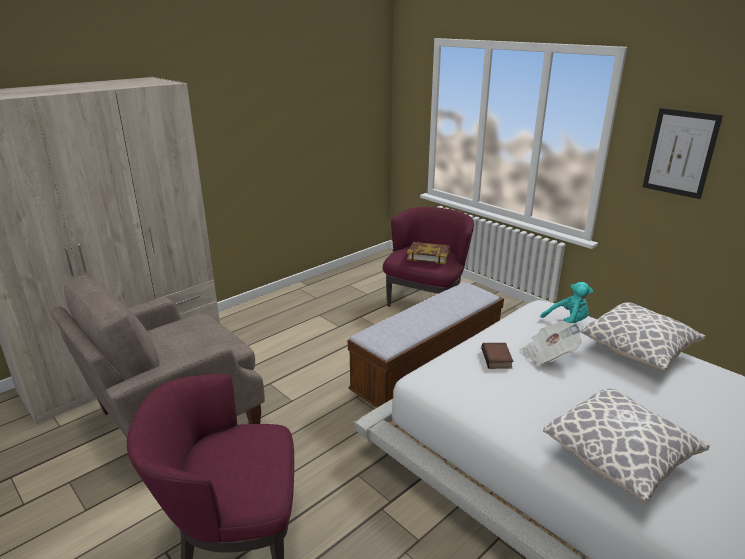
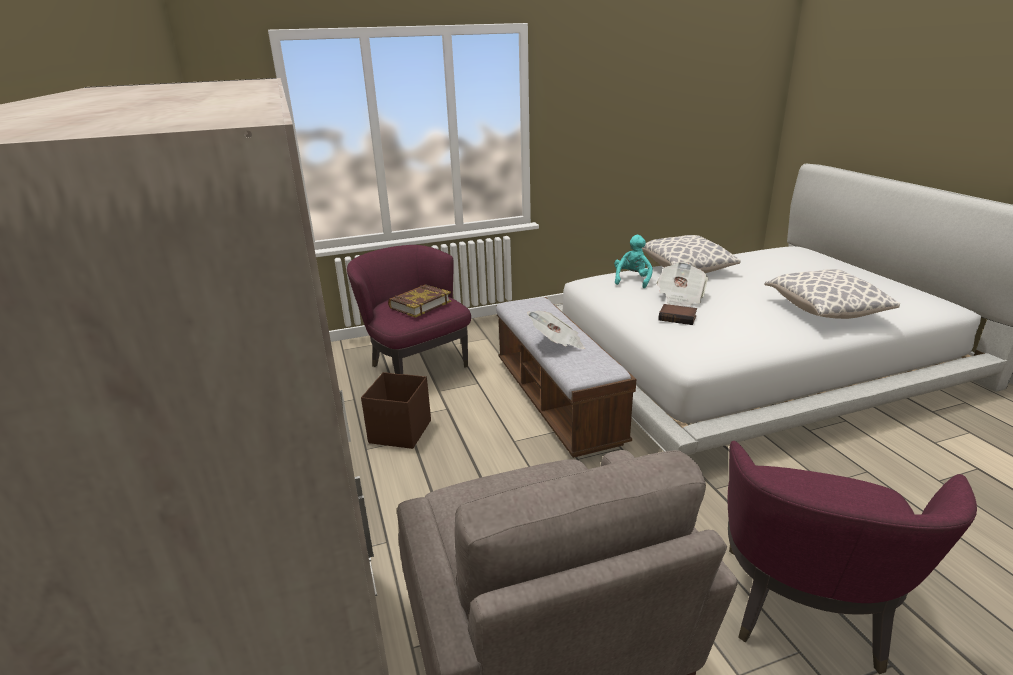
camera: 65 degrees left, 0 degrees up
picture [643,108,723,199] -> none
none -> brown storage box [361,372,431,449]
none -> newspaper [527,311,585,349]

